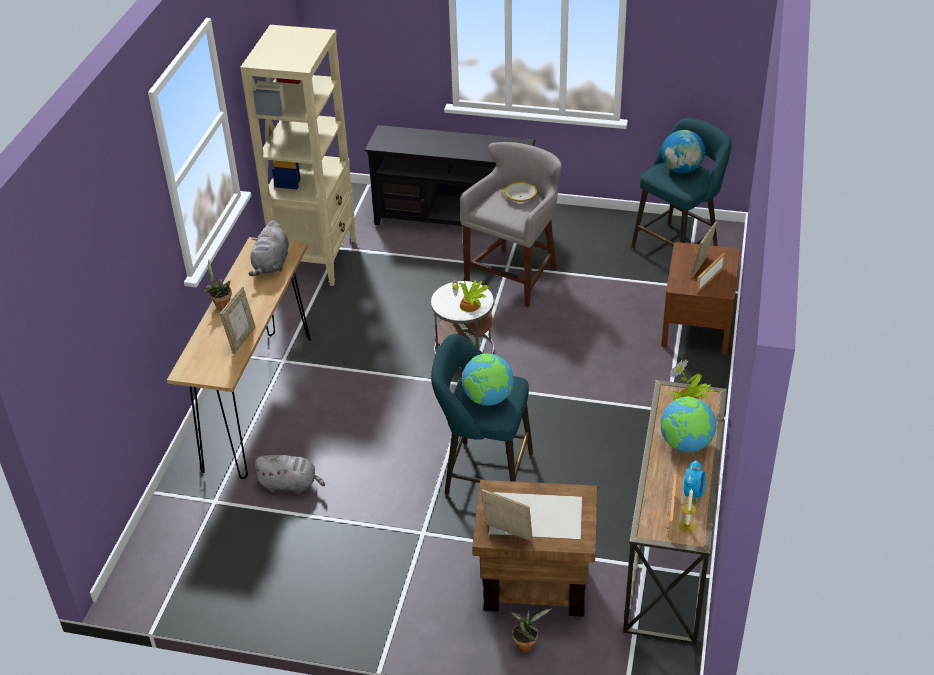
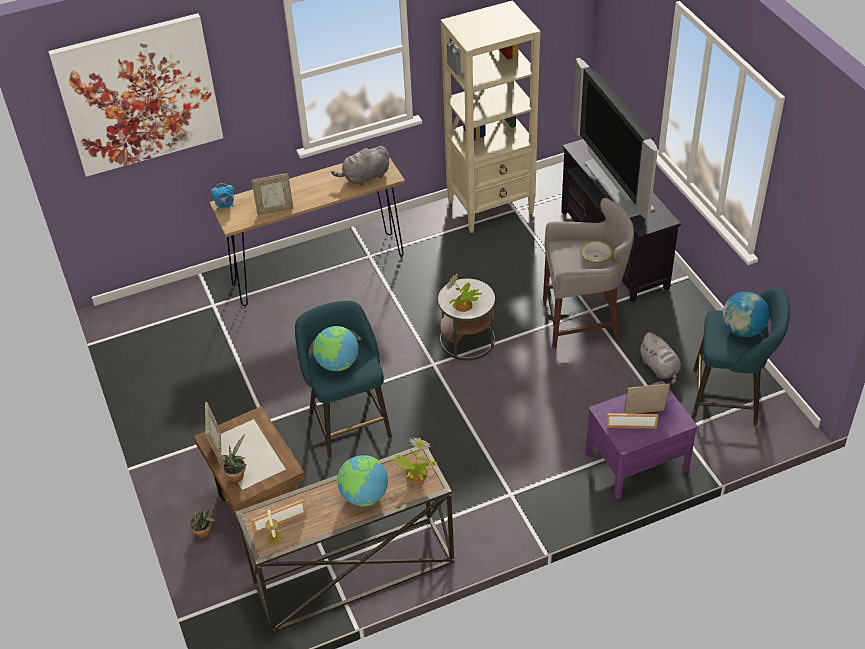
camera: 55 degrees right, 5 degrees up
potted plant [204,260,232,310] -> potted plant moved to [216,434,247,482]
grey plush toy [254,455,325,494] -> grey plush toy moved to [639,332,681,385]
brown nightstand [661,242,740,355] -> purple nightstand [586,381,697,499]
alarm clock [684,460,706,504] -> alarm clock moved to [211,183,234,211]
none -> picture [48,13,224,177]
none -> television [573,58,658,220]

